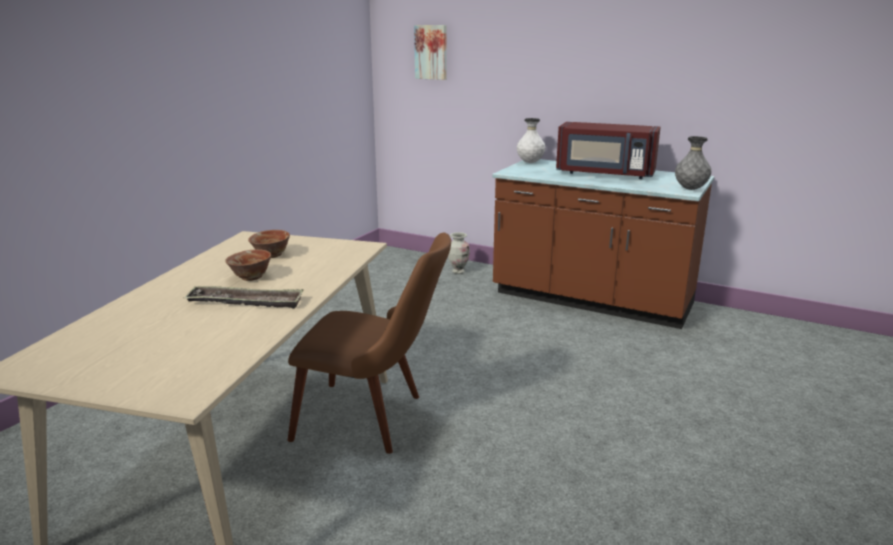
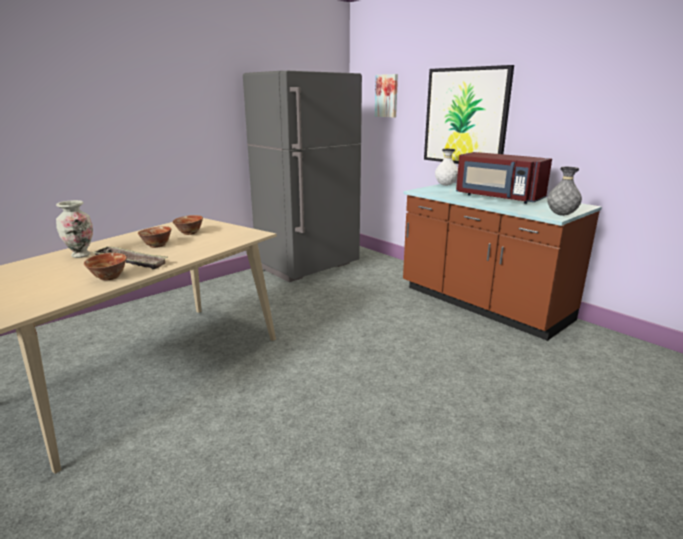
camera: 20 degrees right, 0 degrees up
brown chair [287,233,451,454] -> none
vase [448,232,470,274] -> vase moved to [56,200,93,258]
none -> bowl [84,253,127,280]
none -> grey fridge [243,71,362,282]
none -> picture [424,65,514,164]

